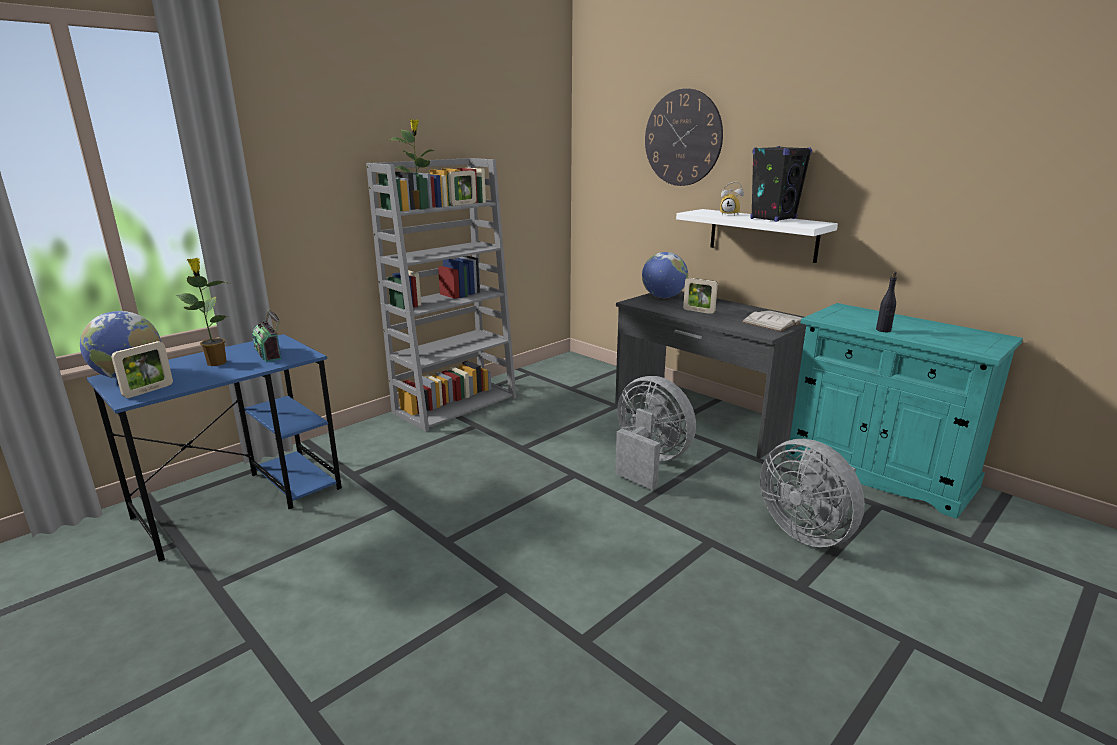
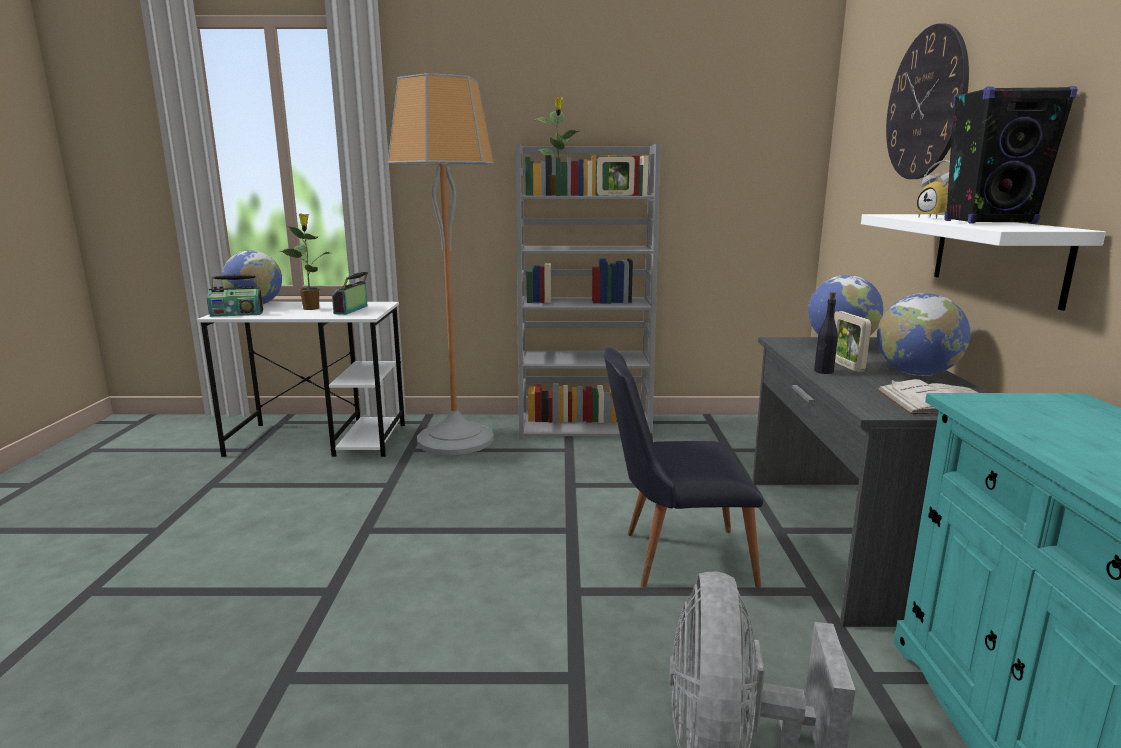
camera: 45 degrees right, 5 degrees down
blue desk [87,334,342,562] -> white desk [196,302,405,457]
picture frame [111,341,173,398] -> radio [207,274,263,317]
grey fan [615,376,696,490] -> black chair [604,347,763,588]
black bottle [876,272,897,332] -> black bottle moved to [814,292,838,374]
none -> floor lamp [388,73,494,455]
none -> globe [877,293,971,376]

